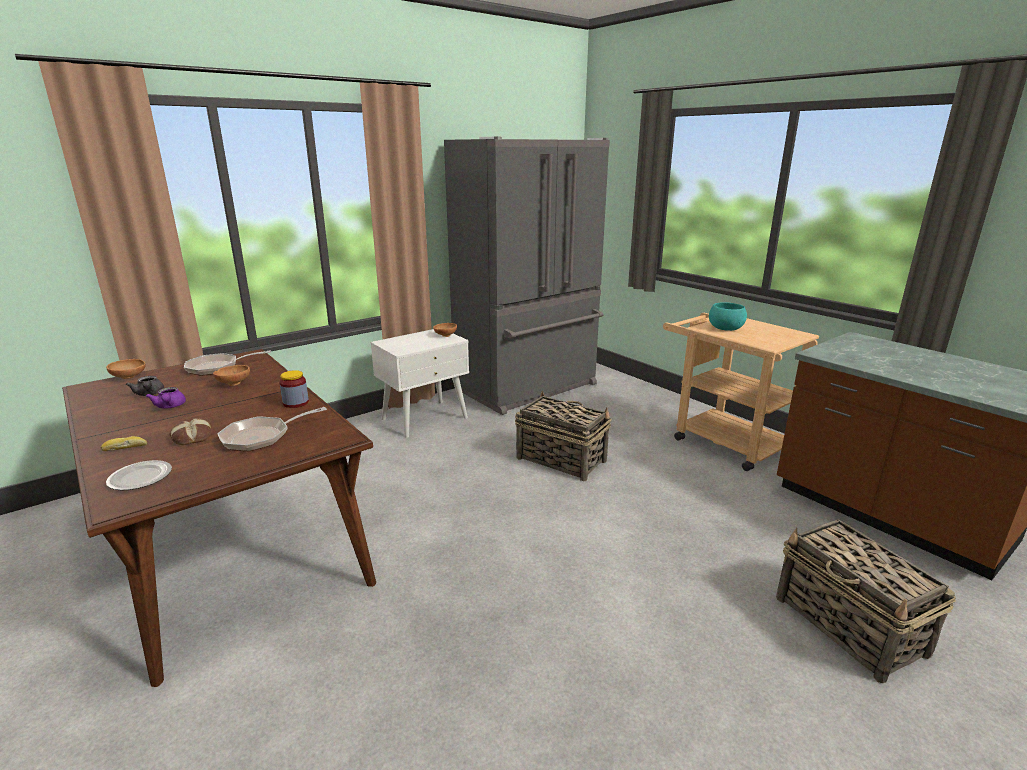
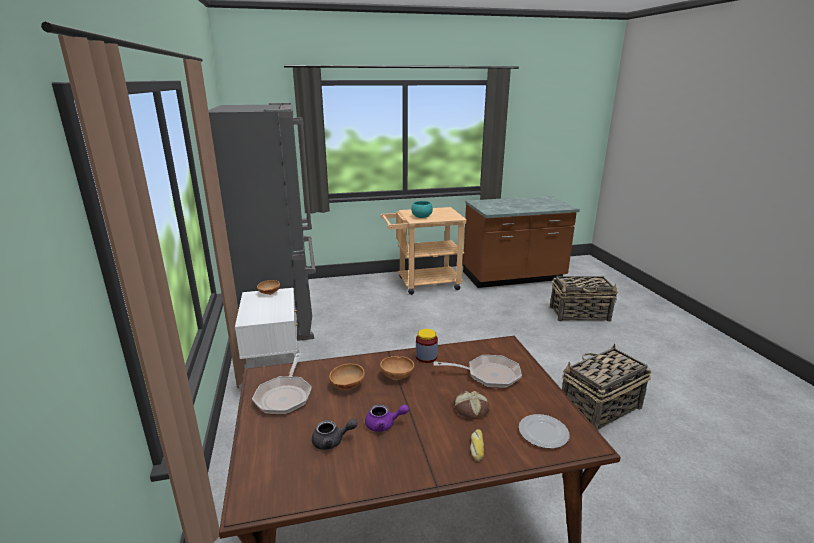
camera: 65 degrees left, 0 degrees up
brown bowl [106,359,146,379] -> brown bowl moved to [380,356,414,380]
frying pan [217,407,327,451] -> frying pan turned 75 degrees counterclockwise [434,355,522,388]
basket [515,390,612,481] -> basket moved to [562,343,652,431]

